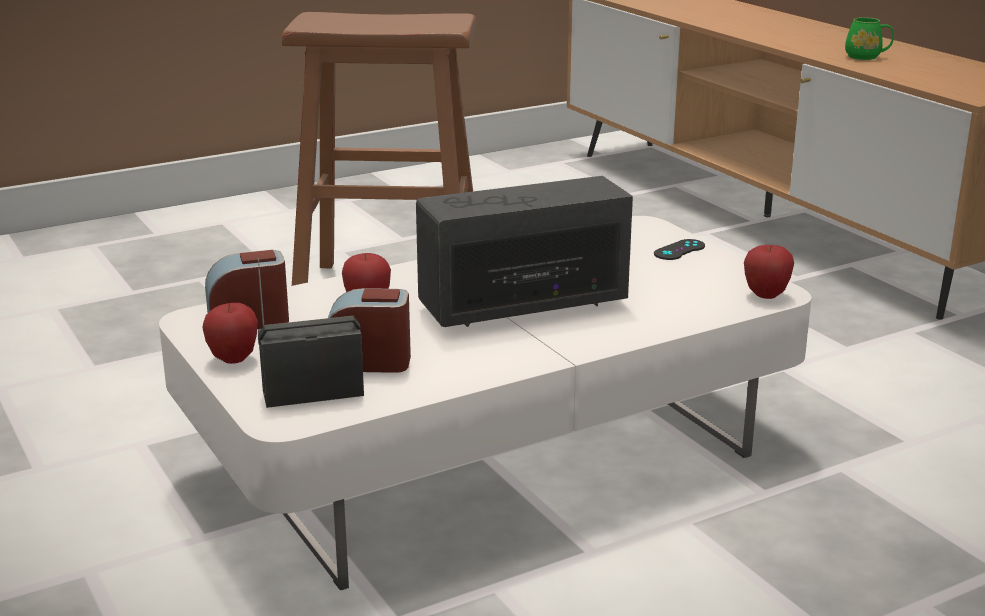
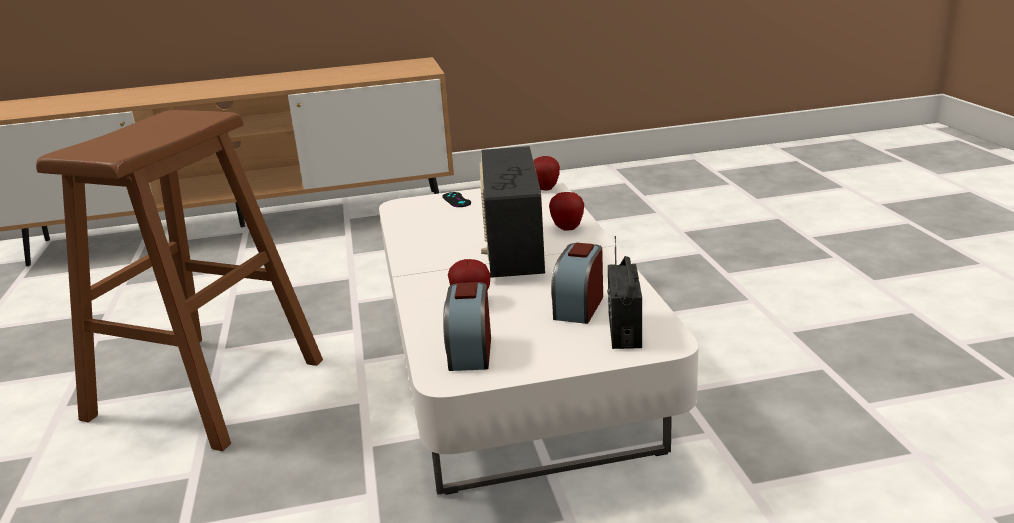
camera: 70 degrees left, 0 degrees up
apple [202,303,257,364] -> apple moved to [549,192,584,231]
green mug [845,17,894,60] -> none

